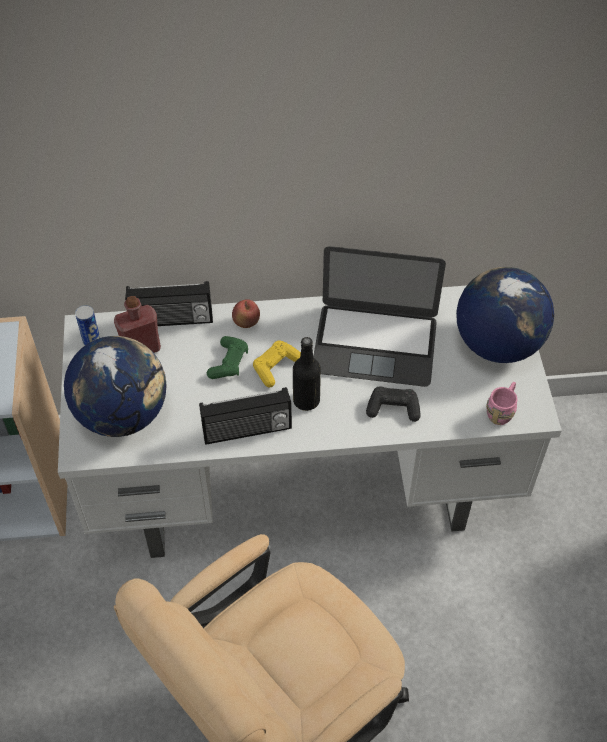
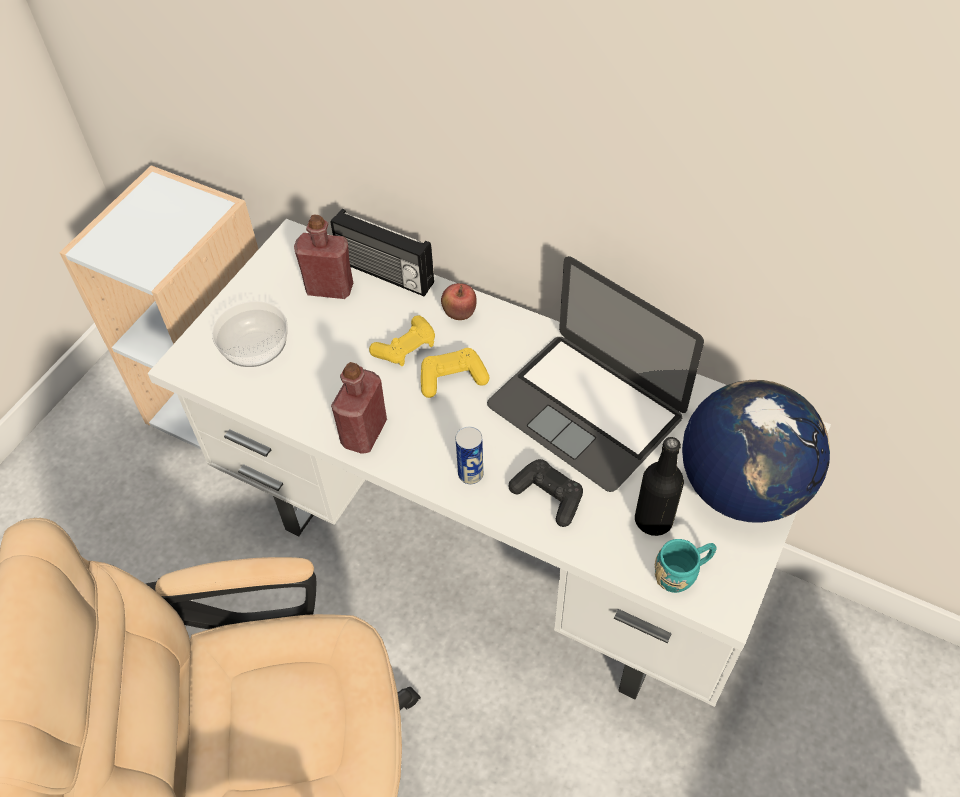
camera: 35 degrees right, 0 degrees up
globe [64,336,167,437] -> bowl [212,301,288,367]
can [75,305,100,345] -> can moved to [456,427,483,484]
radio [199,387,292,445] -> red bottle [331,362,387,454]
green game controller [207,336,248,379] -> yellow game controller [369,316,435,366]
black bottle [293,337,321,411] -> black bottle moved to [635,437,684,536]
pink mug [486,382,517,425] -> turquoise mug [655,539,717,593]

